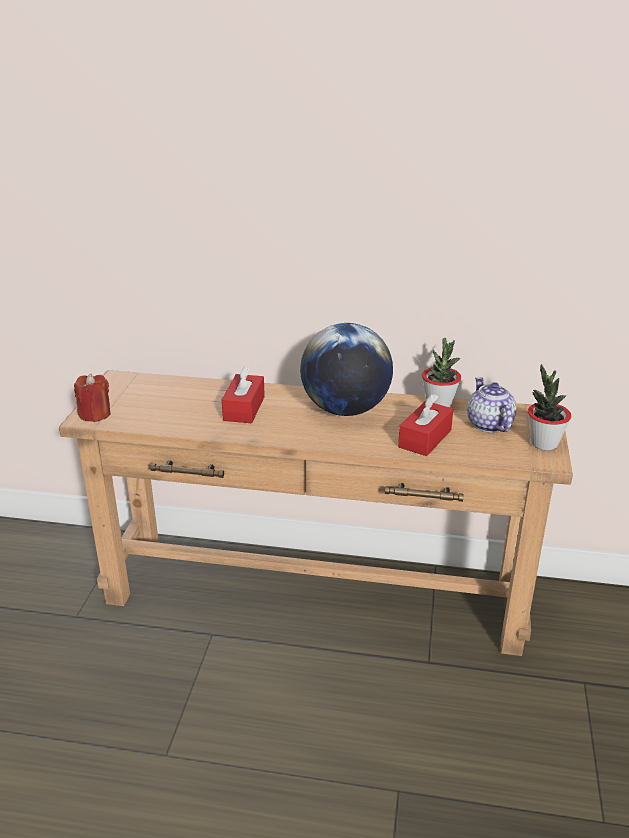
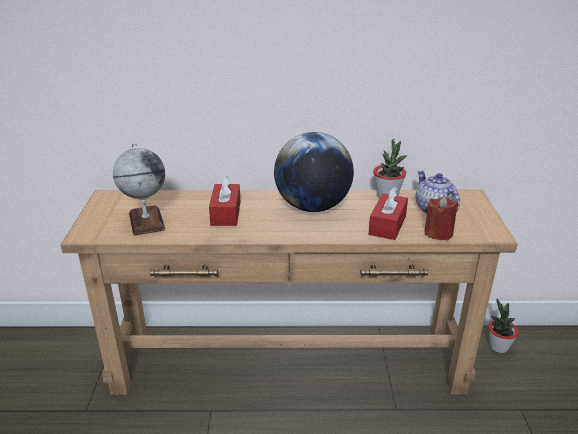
camera: 10 degrees left, 0 degrees up
red candle [74,374,111,422] -> red candle moved to [424,196,458,240]
potted plant [528,364,571,451] -> potted plant moved to [489,298,519,353]
none -> globe [113,143,165,236]

